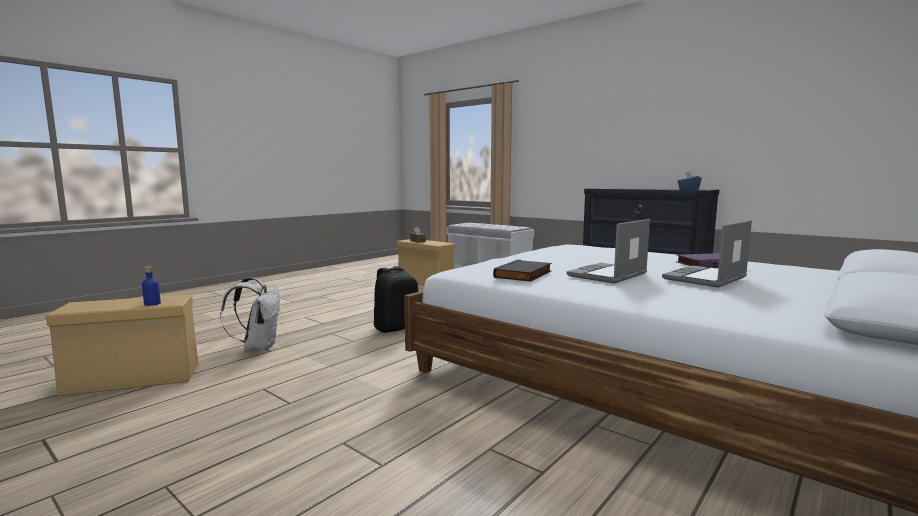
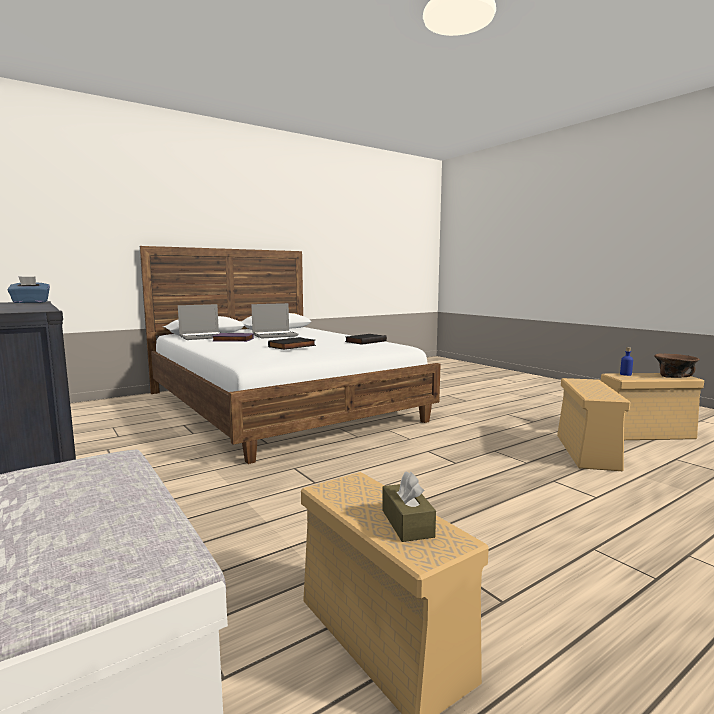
camera: 165 degrees left, 0 degrees up
white backpack [220,277,280,351] -> beige storage box [557,378,630,471]
black backpack [374,266,418,333] -> none
laptop [567,219,650,284] -> laptop moved to [178,304,220,340]
none -> black book [268,337,316,350]
none -> brown bowl [654,354,700,378]

